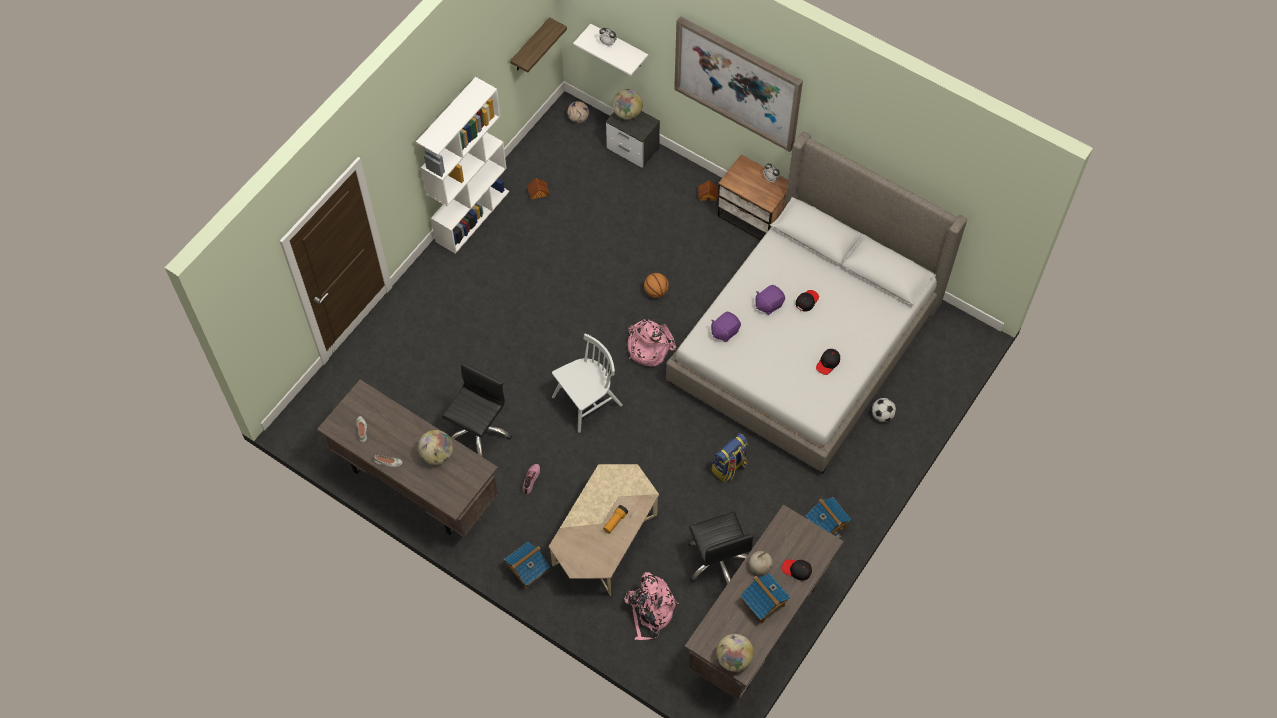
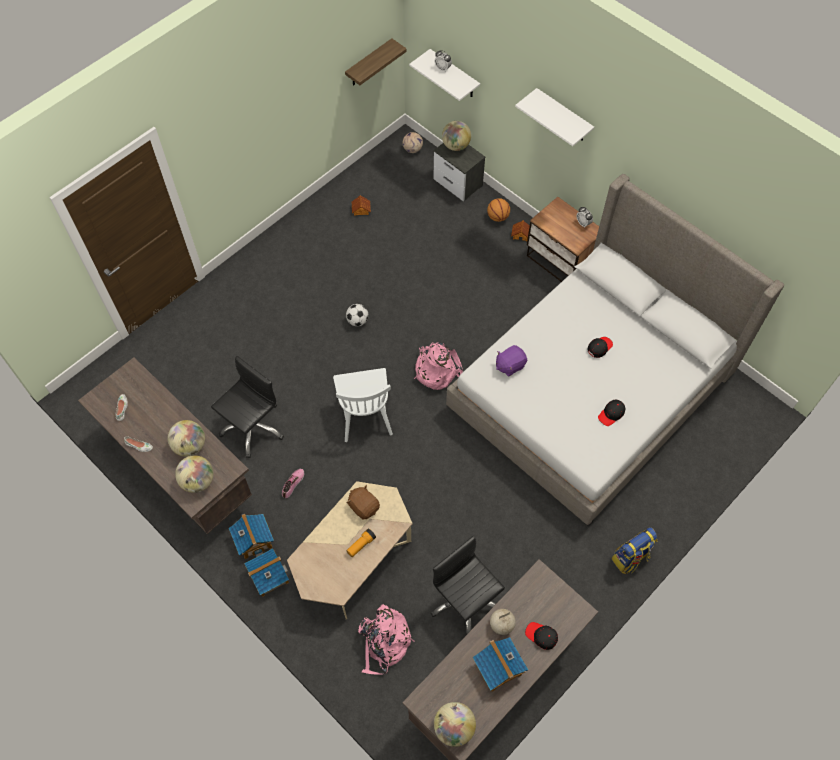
camera: 10 degrees right, 0 degrees up
white bookcase [416,77,509,254] -> none
white chair [552,333,622,433] -> white chair turned 105 degrees clockwise [333,368,393,442]
basketball [644,273,669,298] -> basketball moved to [487,198,510,222]
picture [674,16,803,152] -> white shelf [515,88,594,146]
black office chair [688,511,754,584] -> black office chair turned 150 degrees clockwise [431,536,505,635]
backpack [711,433,748,482] -> backpack moved to [612,527,657,574]
purple plush toy [755,285,785,315] -> none
toy house [805,497,852,538] -> toy house moved to [229,514,274,559]
football [872,398,896,422] -> football moved to [346,304,369,326]
none -> globe [175,455,213,493]
none -> brown plush toy [347,485,380,520]

